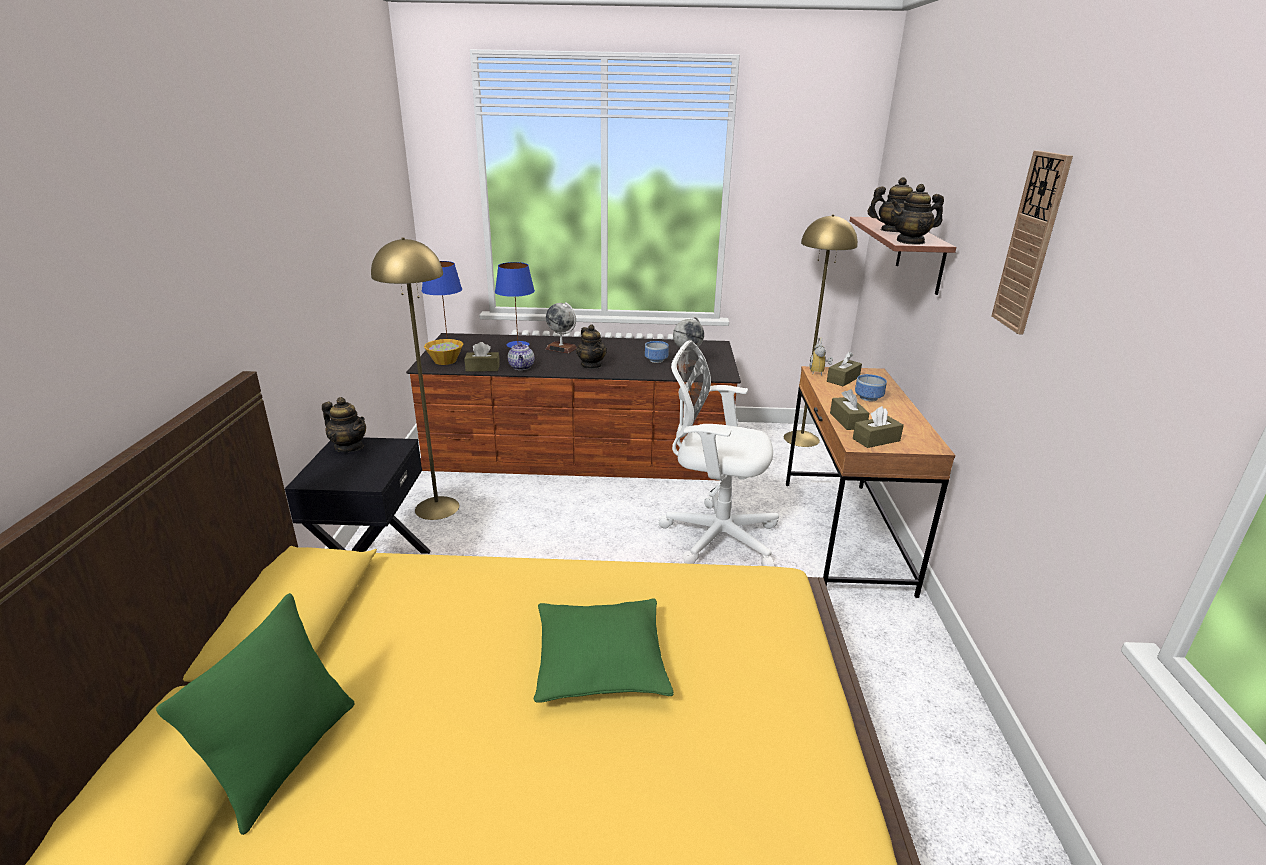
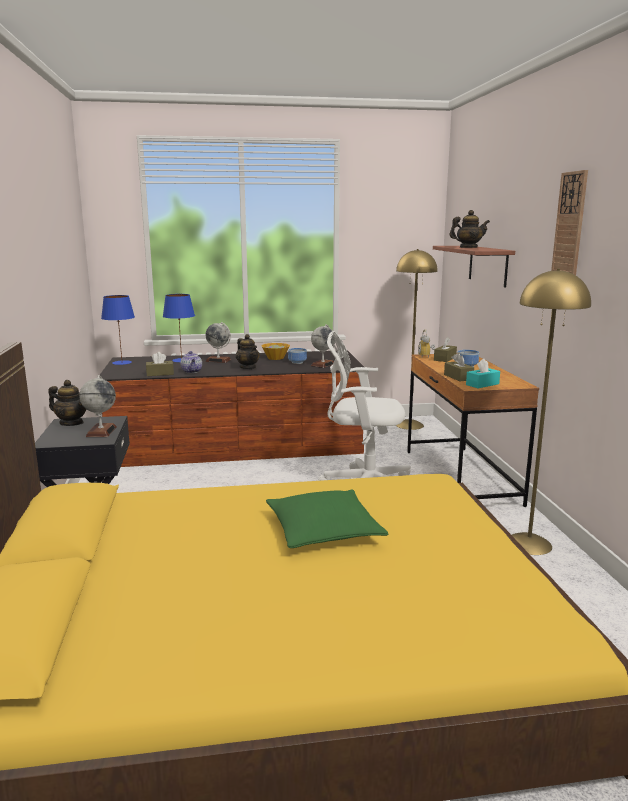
camera: 10 degrees left, 10 degrees down
green pillow [156,593,355,835] -> none
yellow floor lamp [371,238,459,520] -> yellow floor lamp moved to [512,268,591,555]
bowl [424,339,463,365] -> bowl moved to [261,343,290,360]
brown tissue box [853,406,904,448] -> turquoise tissue box [466,358,500,388]
teapot [890,184,944,245] -> none
none -> globe [79,375,117,437]

